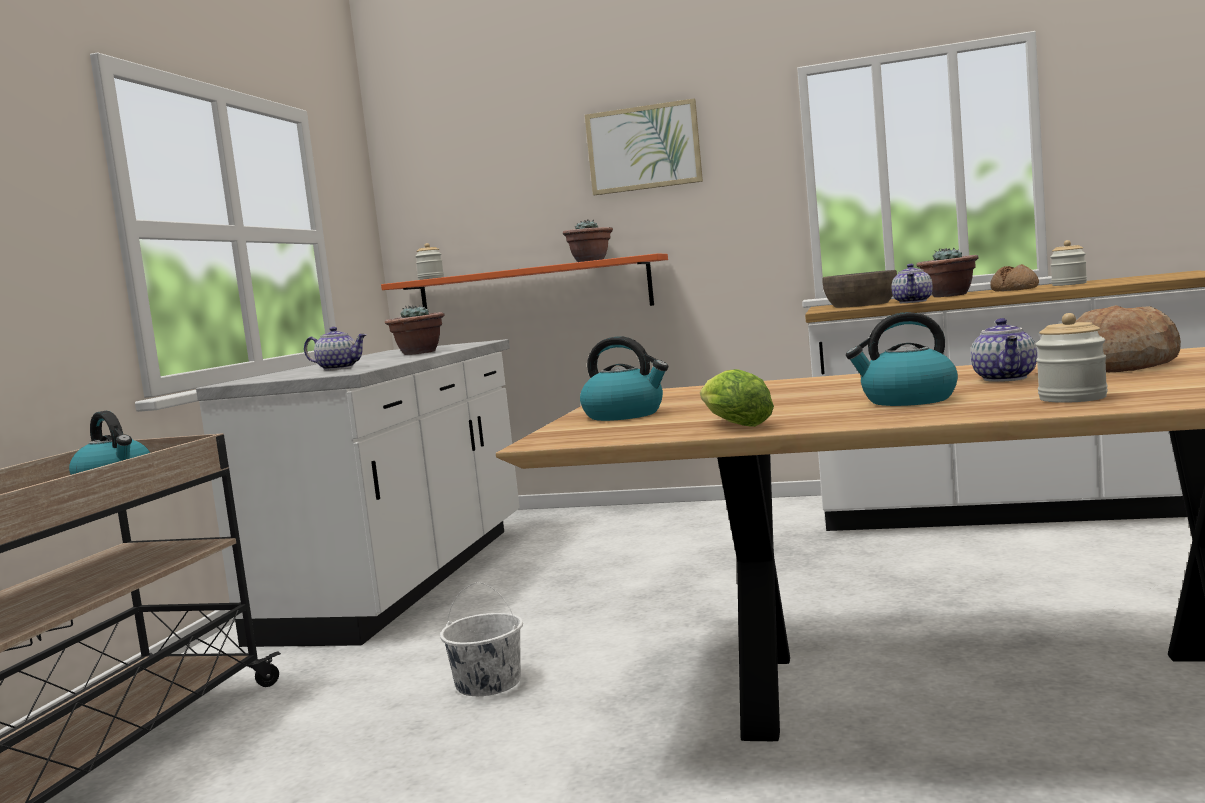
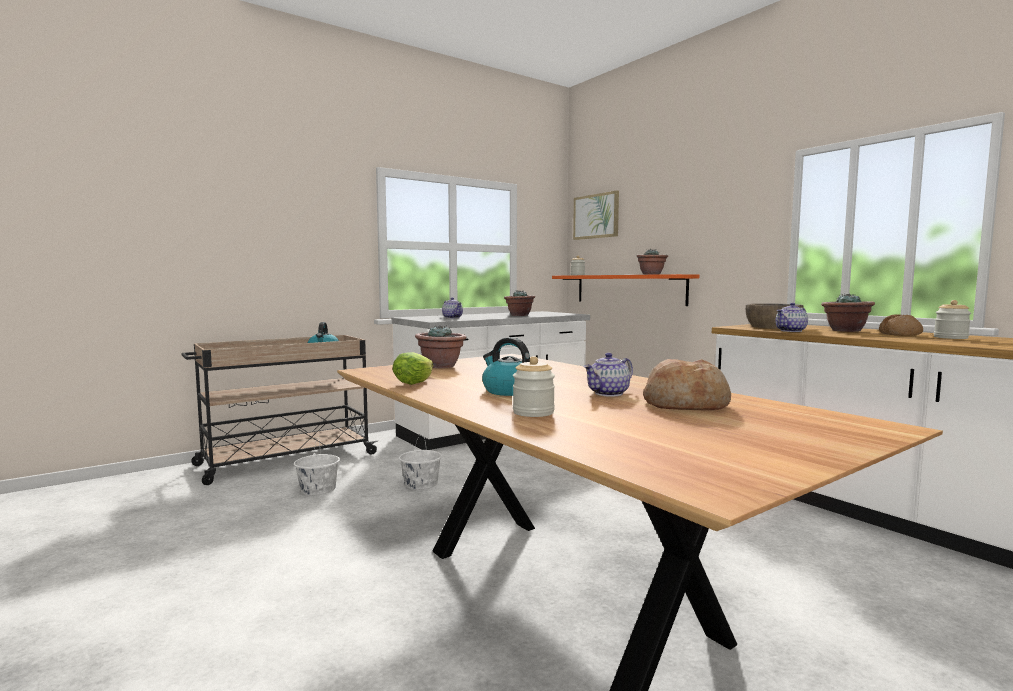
camera: 40 degrees right, 0 degrees up
kettle [580,336,668,421] -> potted plant [415,325,467,368]
picture [585,98,703,195] -> picture moved to [573,191,619,240]
none -> white bucket [294,438,340,495]

